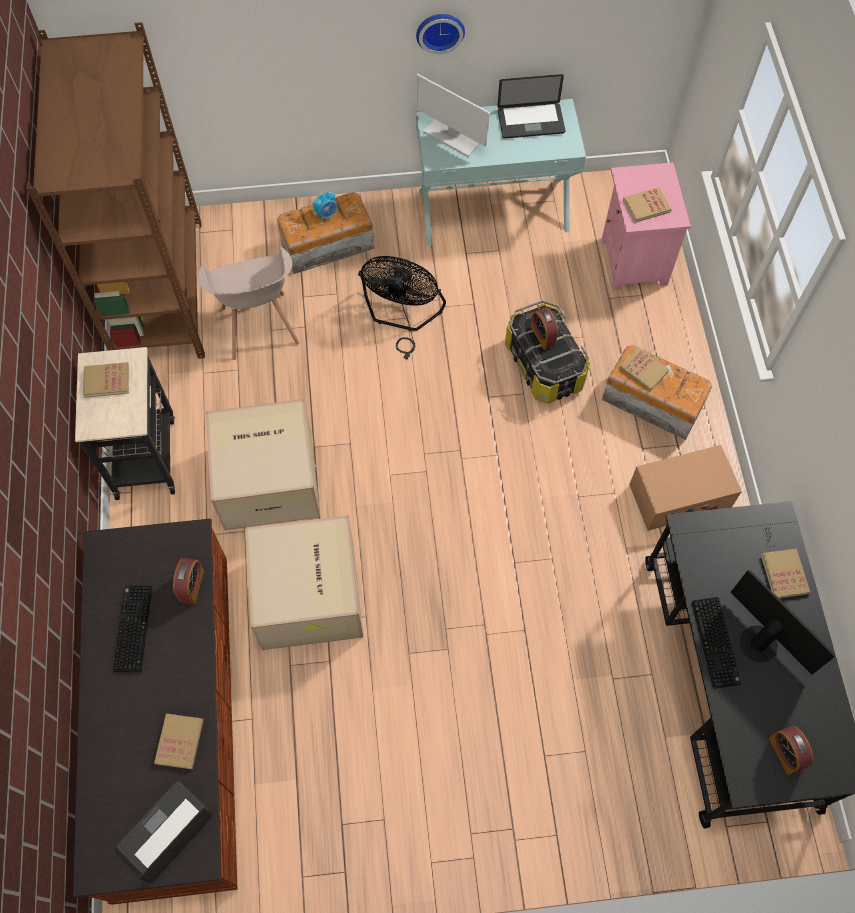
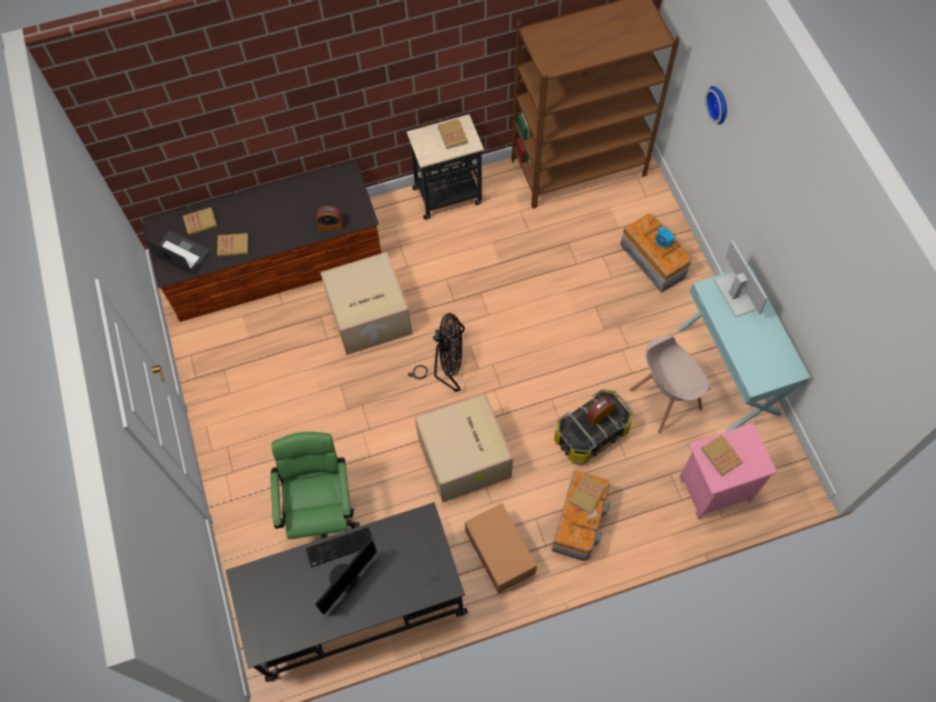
camera: 80 degrees right, 0 degrees up
keyboard [113,585,152,672] -> none
beige chair [198,247,300,360] -> beige chair moved to [629,336,710,434]
cardboard box [206,399,320,530] -> cardboard box moved to [415,393,513,503]
black fan [358,256,446,360] -> black fan moved to [407,313,465,392]
monitor [414,73,490,157] -> monitor turned 135 degrees clockwise [715,240,767,317]
wall clock [416,14,465,55] -> wall clock moved to [705,86,727,125]
laptop [497,74,565,139] -> none
book [761,548,810,598] -> book moved to [183,207,218,235]
alarm clock [769,726,813,775] -> none
none -> green office chair [271,432,359,539]

